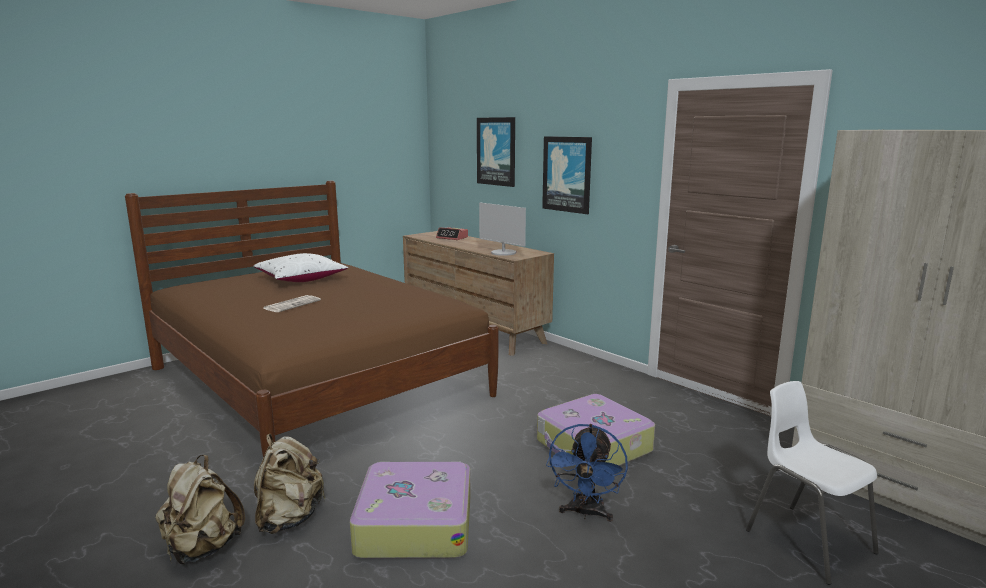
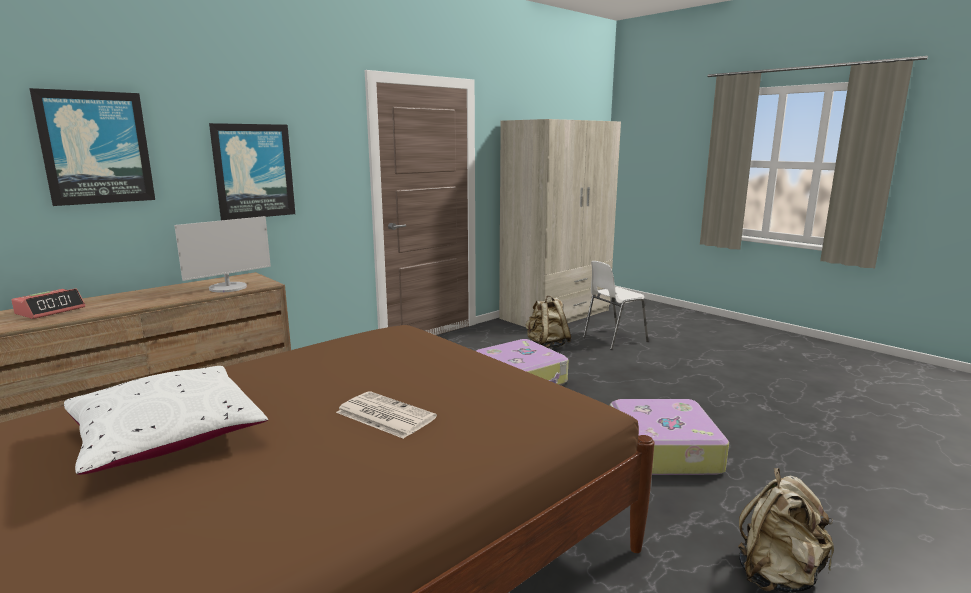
camera: 90 degrees left, 0 degrees up
beige backpack [254,434,326,534] -> beige backpack moved to [526,296,571,348]
blue fan [546,424,628,522] -> none

